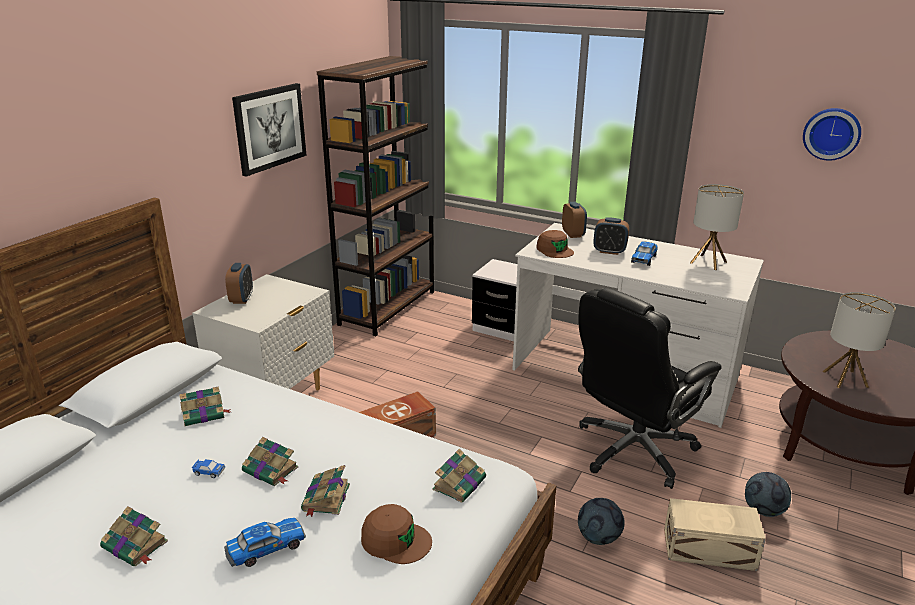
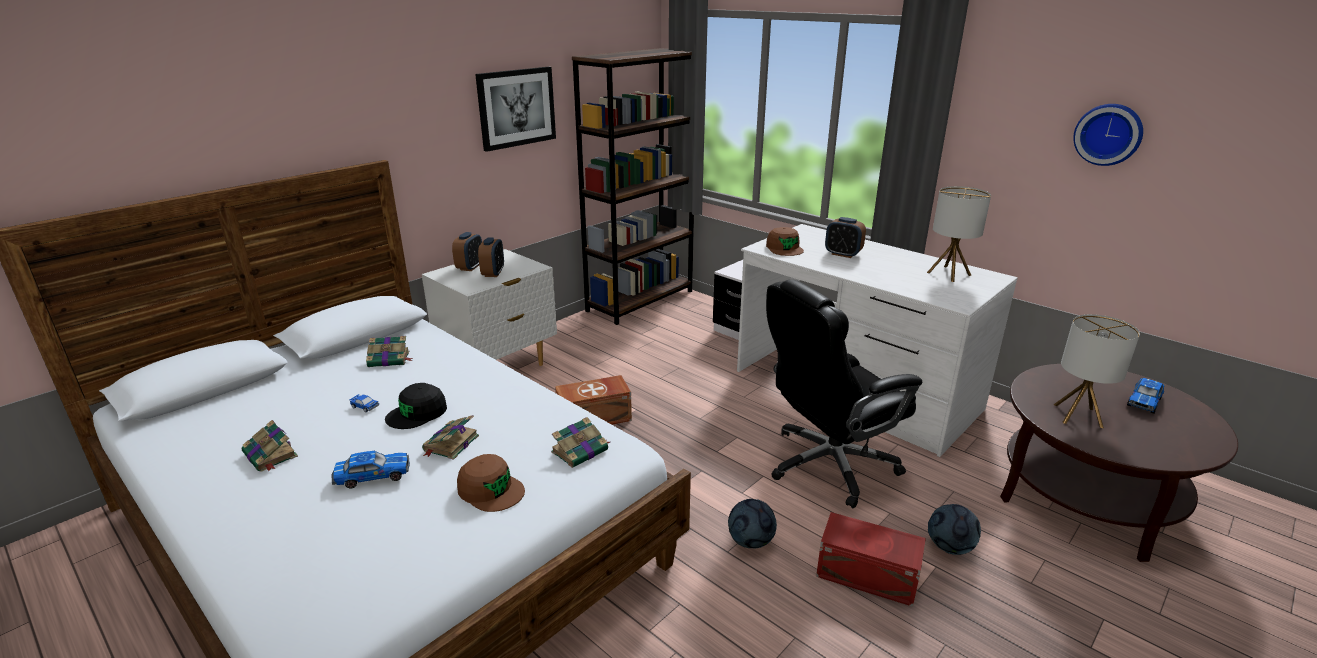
camera: 15 degrees right, 0 degrees up
book [242,437,298,486] -> black cap [385,383,447,429]
alarm clock [562,202,587,238] -> alarm clock moved to [478,237,504,277]
toy car [631,241,658,266] -> toy car moved to [1127,378,1165,414]
beige storage box [664,498,766,571] -> red storage box [816,512,926,607]

